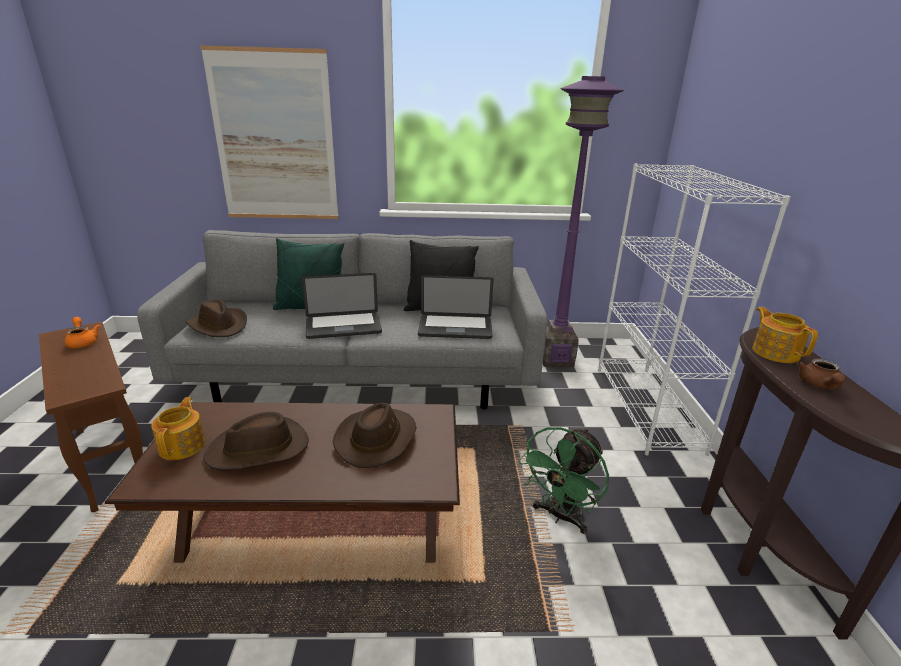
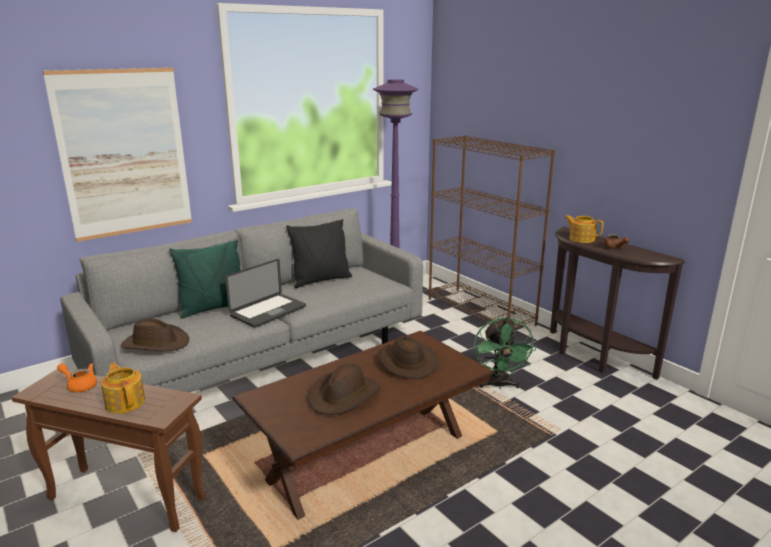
camera: 35 degrees left, 5 degrees down
teapot [151,397,205,460] -> teapot moved to [101,363,145,414]
laptop [418,275,494,339] -> none
white bookcase [598,164,790,456] -> brown bookcase [429,135,555,329]

